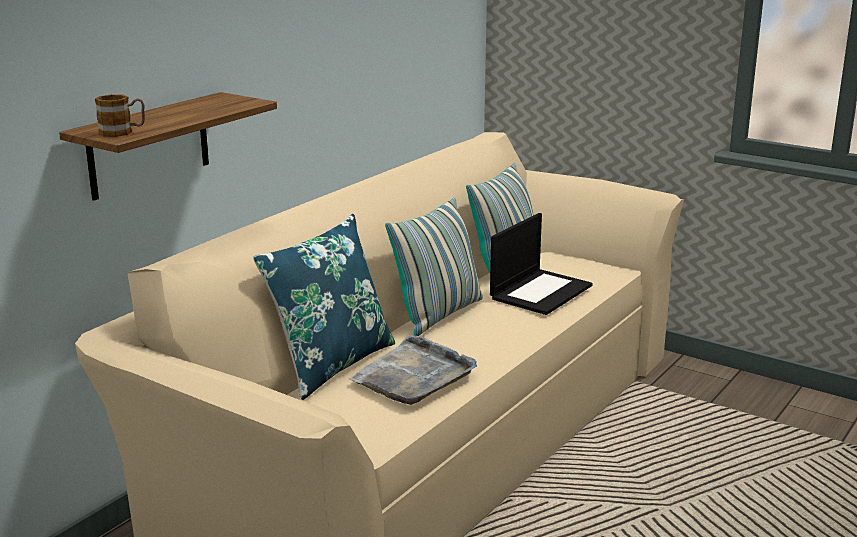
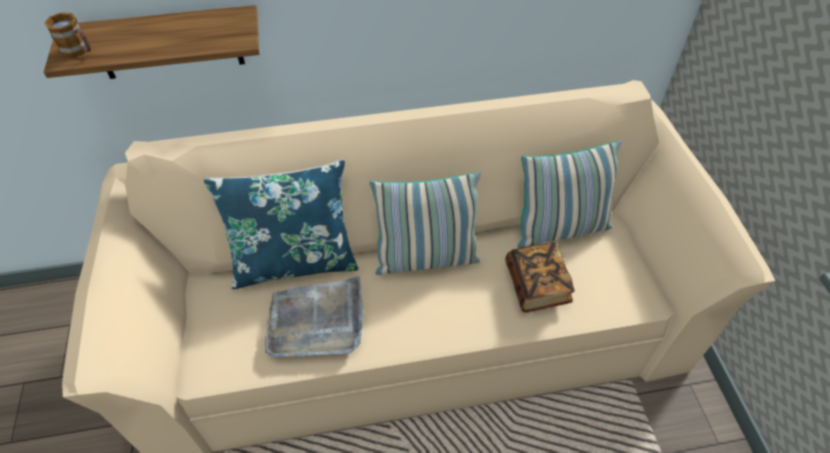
camera: 45 degrees right, 30 degrees up
laptop [490,213,592,315] -> book [505,242,575,313]

